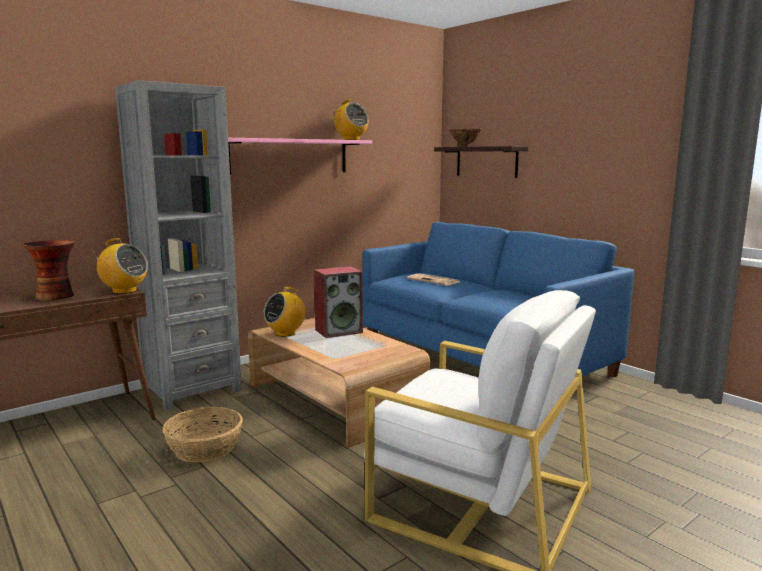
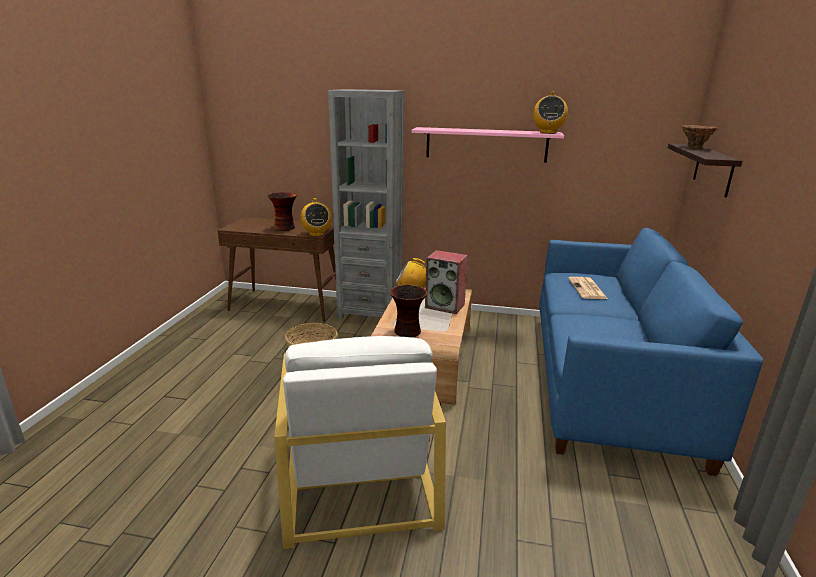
camera: 50 degrees right, 10 degrees up
none -> vase [390,285,427,337]

